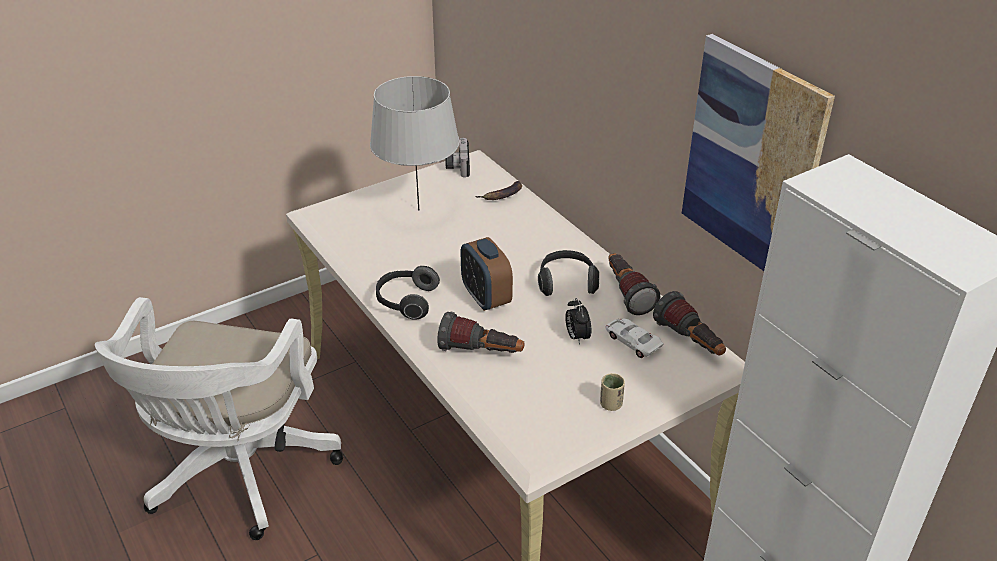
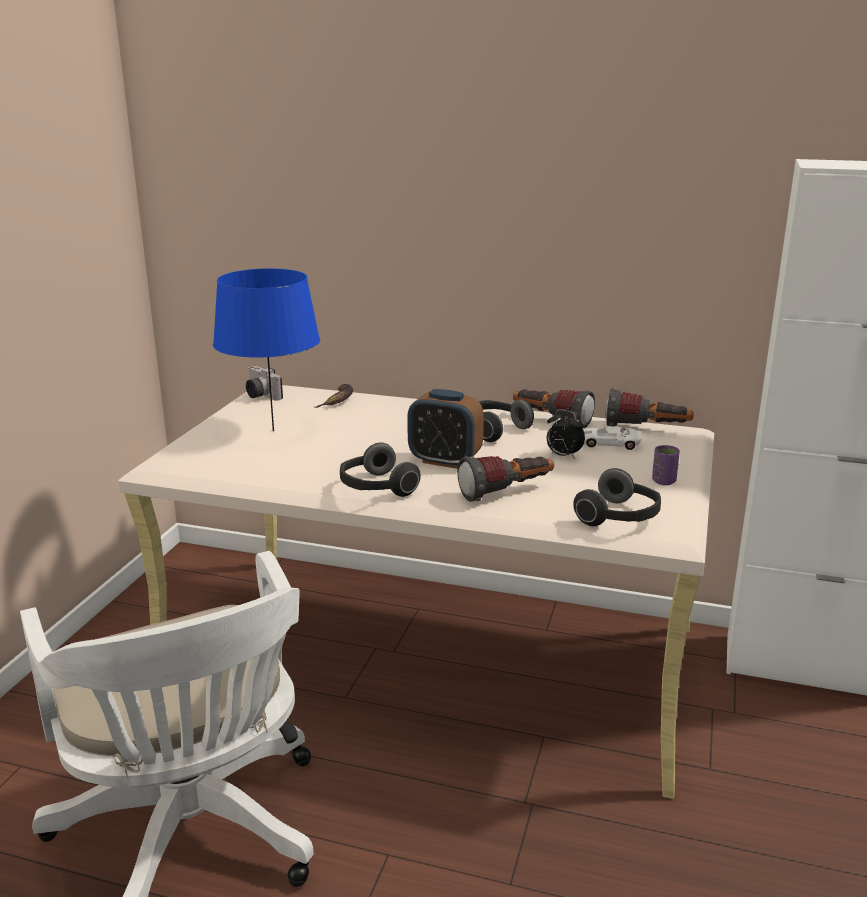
camera: 40 degrees left, 15 degrees down
grey table lamp [370,76,460,210] -> blue table lamp [213,268,320,431]
beige cup [600,373,625,411] -> purple cup [652,445,680,485]
picture [682,34,835,271] -> none
none -> headphones [573,468,661,526]

